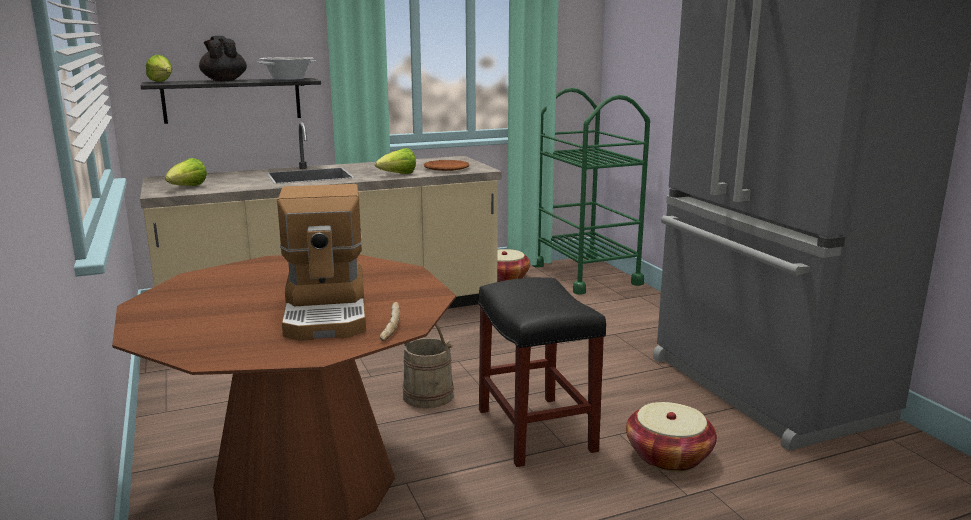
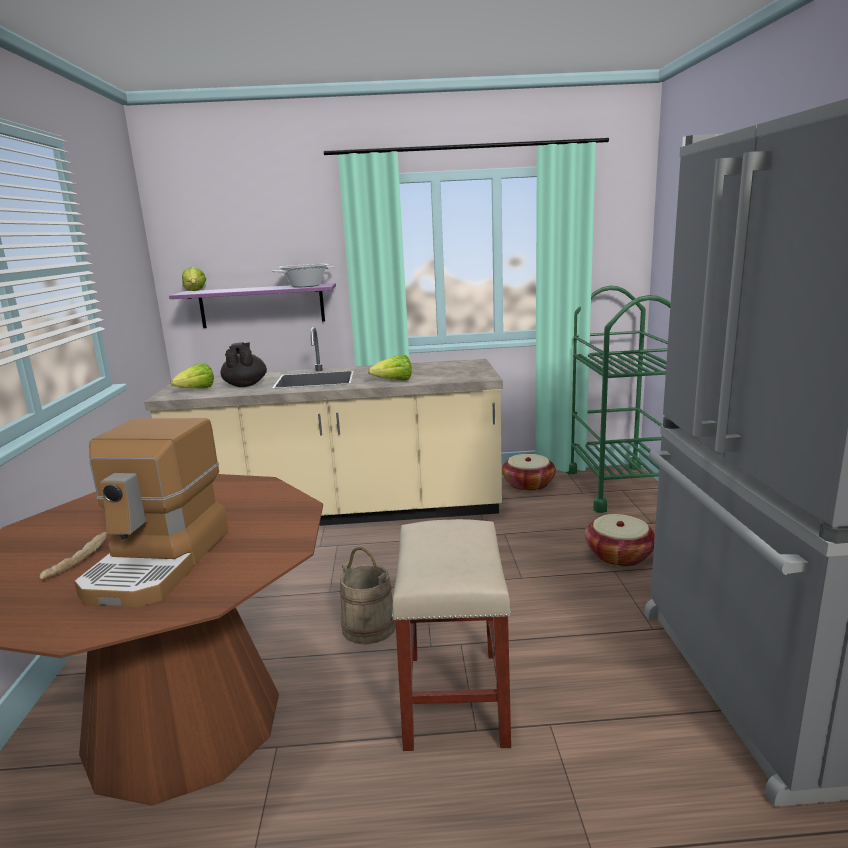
camera: 20 degrees right, 0 degrees up
black shelf [141,78,321,124] -> purple shelf [169,283,336,328]
black teapot [199,36,247,82] -> black teapot moved to [220,342,267,387]
bread [379,302,400,341] -> bread moved to [39,532,108,580]
brown plate [424,160,470,171] -> none
black stool [478,277,606,467] -> beige stool [392,519,511,751]
basket [626,402,717,472] -> basket moved to [585,514,655,567]

